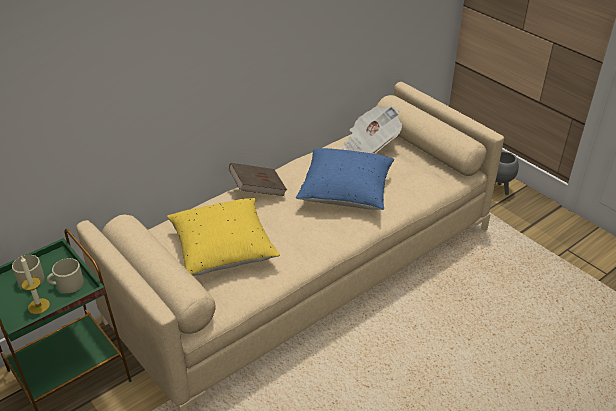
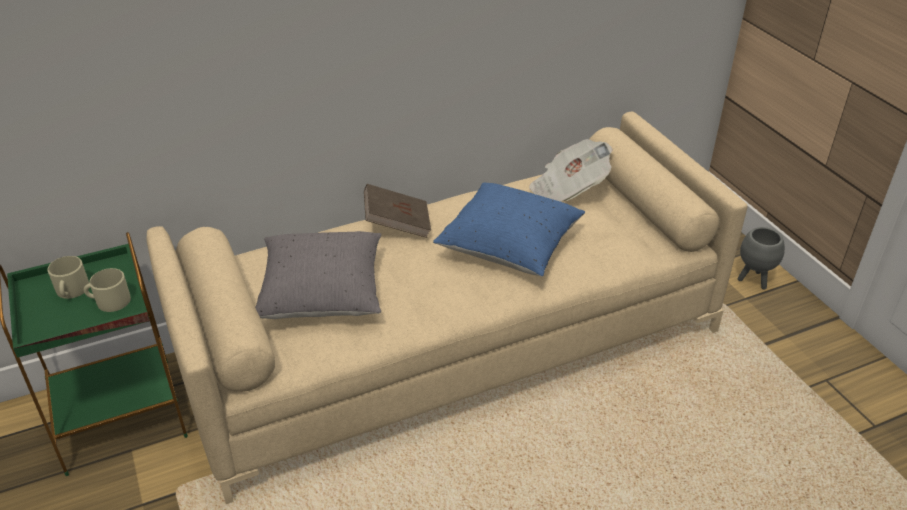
camera: 15 degrees right, 0 degrees up
candle [21,257,50,314] -> none
yellow pillow [167,198,280,276] -> grey pillow [255,231,381,319]

